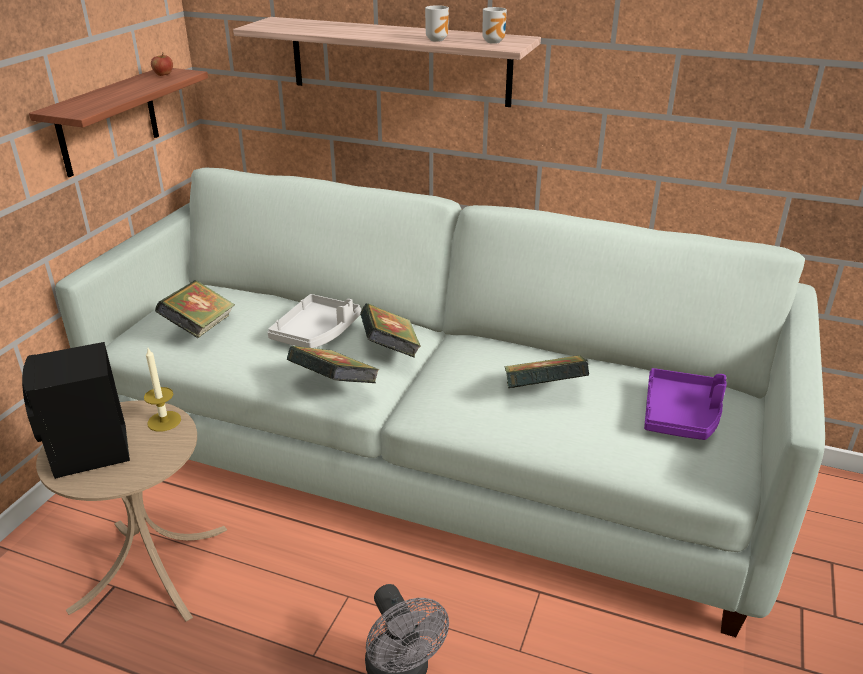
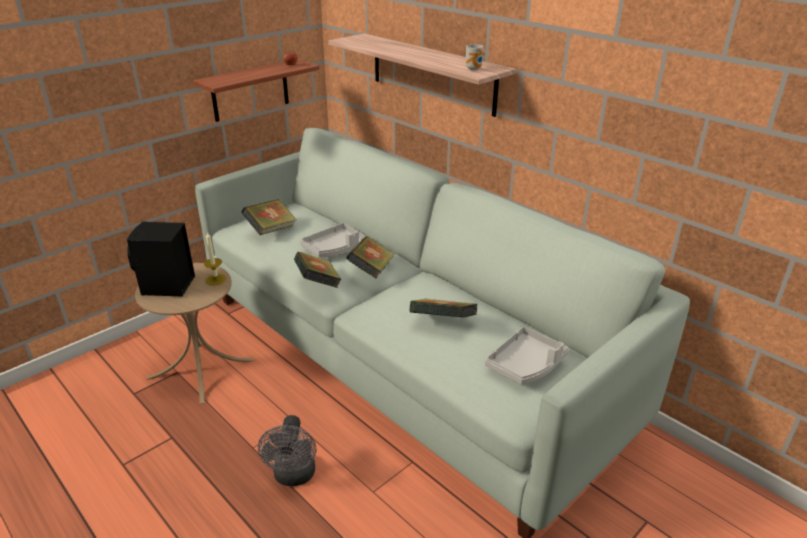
camera: 25 degrees right, 0 degrees up
mug [425,5,449,42] -> none
purple tray [644,368,727,440] -> grey tray [485,327,569,385]

